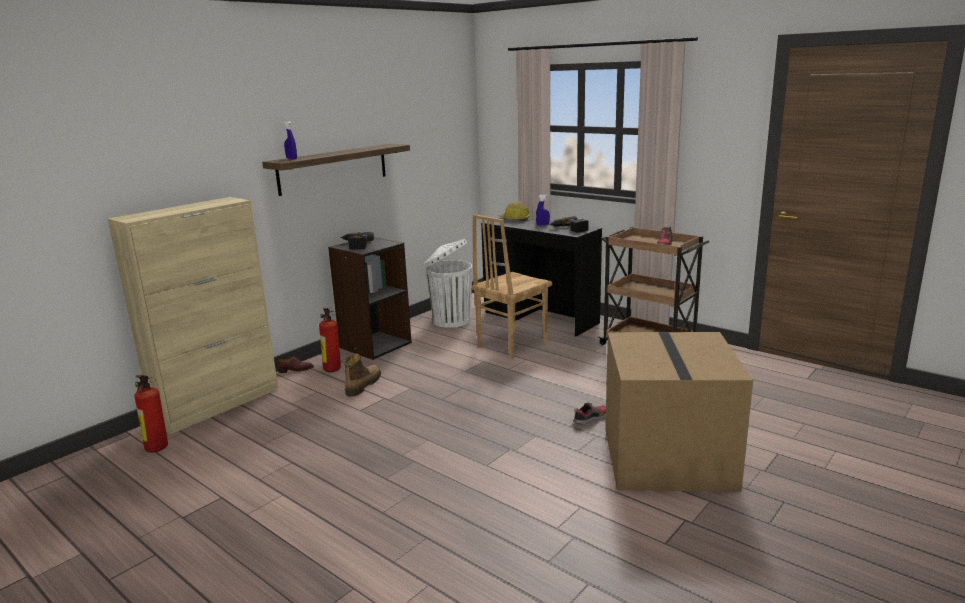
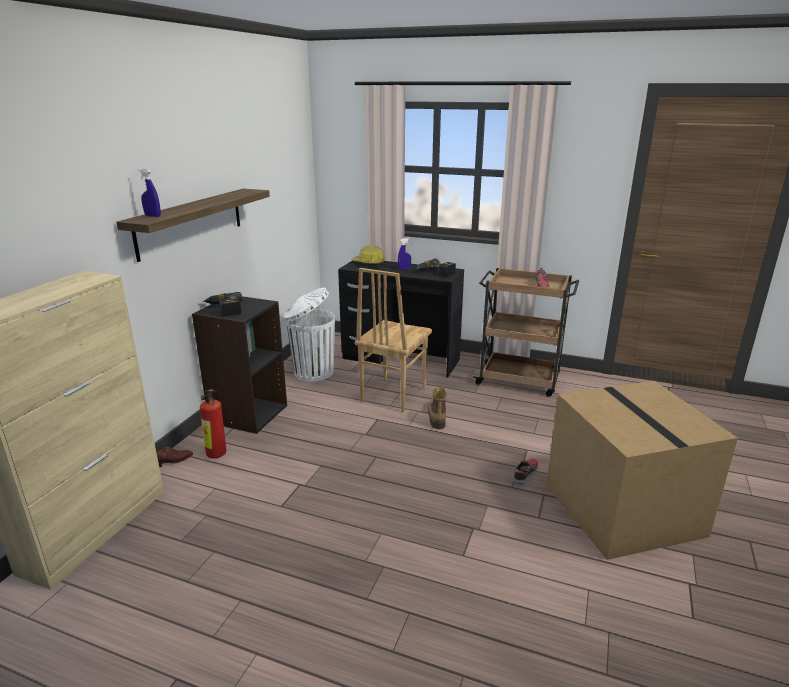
camera: 20 degrees left, 5 degrees up
fire extinguisher [134,375,168,453] -> none
boot [344,354,381,397] -> boot moved to [428,387,446,429]

